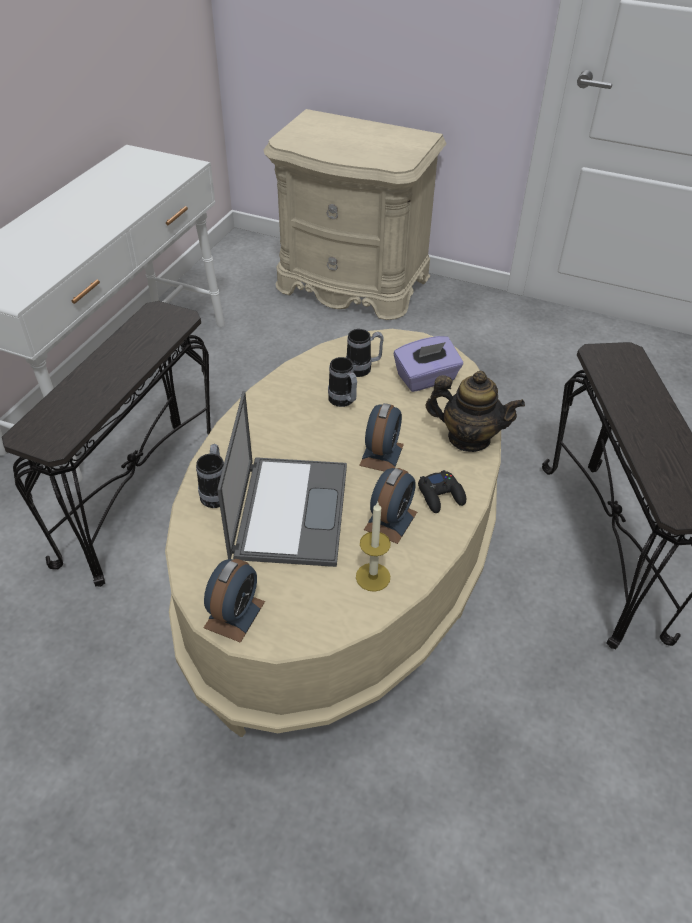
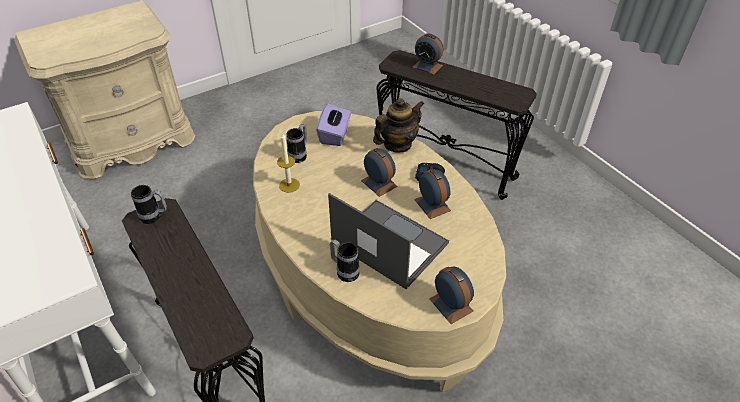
camera: 55 degrees left, 0 degrees up
mug [328,357,357,407] -> mug moved to [131,185,167,224]
candle [356,501,391,592] -> candle moved to [277,133,300,193]
none -> alarm clock [412,33,443,75]

